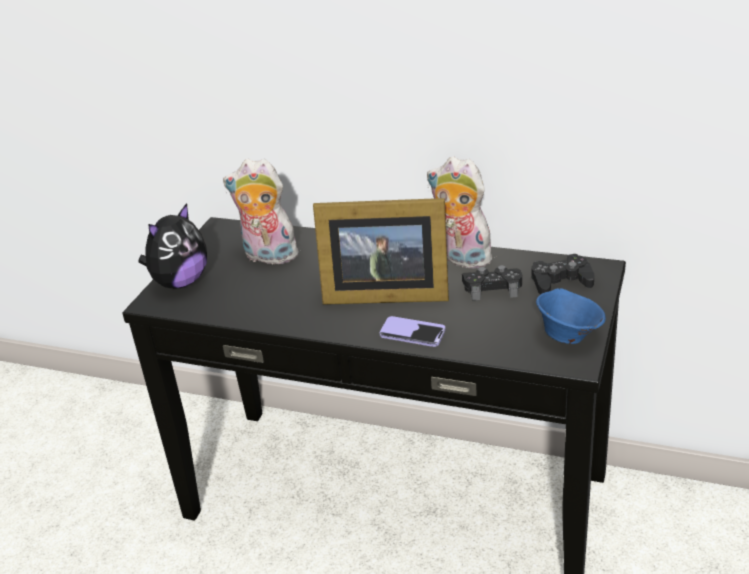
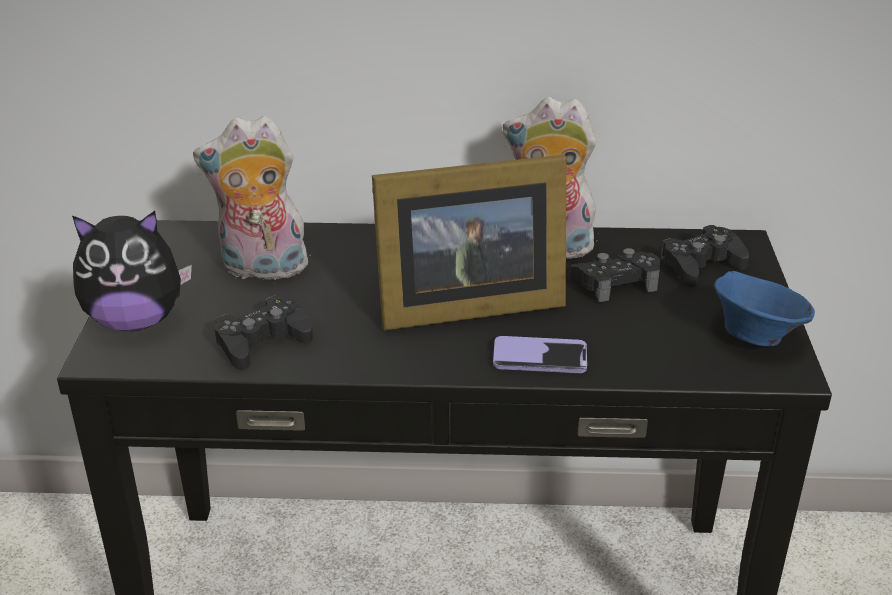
camera: 20 degrees left, 0 degrees up
plush toy [139,203,207,288] -> plush toy turned 60 degrees clockwise [72,211,192,331]
none -> black game controller [214,295,313,370]

